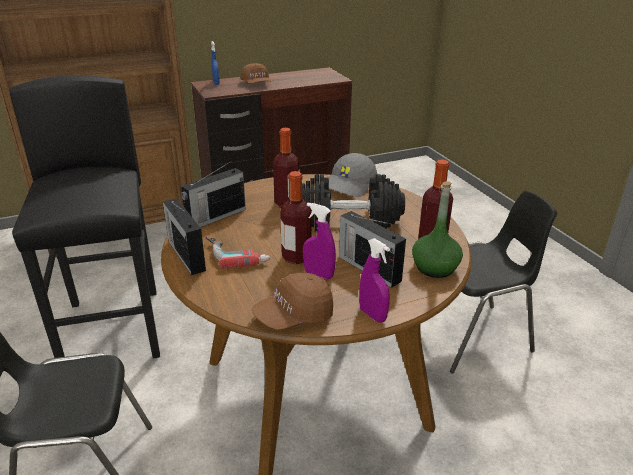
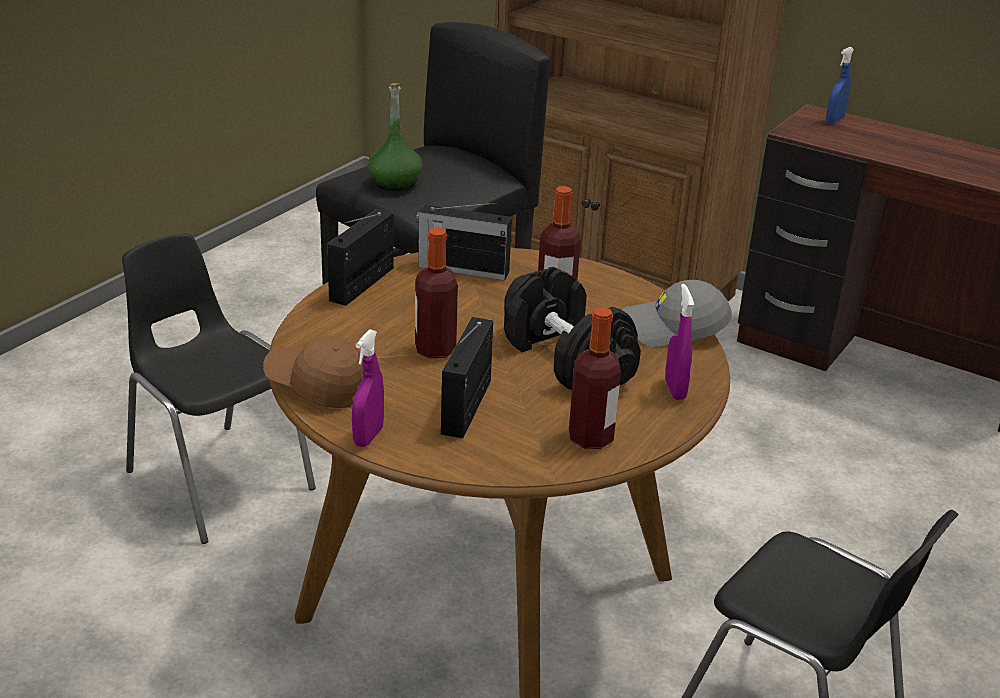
camera: 55 degrees right, 0 degrees up
power drill [206,236,270,269] -> none
brown cap [241,63,271,84] -> none
purple spray bottle [303,203,336,279] -> purple spray bottle moved to [665,284,694,400]
green bottle [412,181,463,278] -> green bottle moved to [368,83,422,191]

